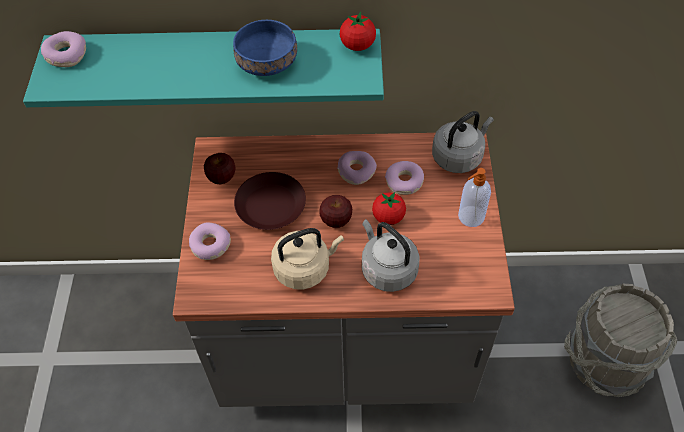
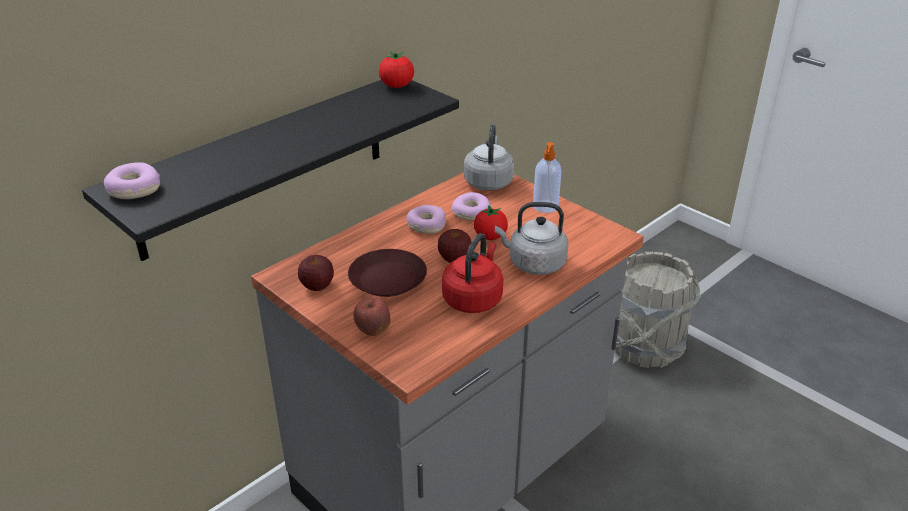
camera: 45 degrees left, 20 degrees down
turquoise shelf [23,29,384,107] -> black shelf [82,80,459,261]
donut [189,222,231,260] -> apple [353,297,390,336]
blue bowl [233,20,297,76] -> none
beige kettle [271,228,344,290] -> red kettle [442,233,503,313]

